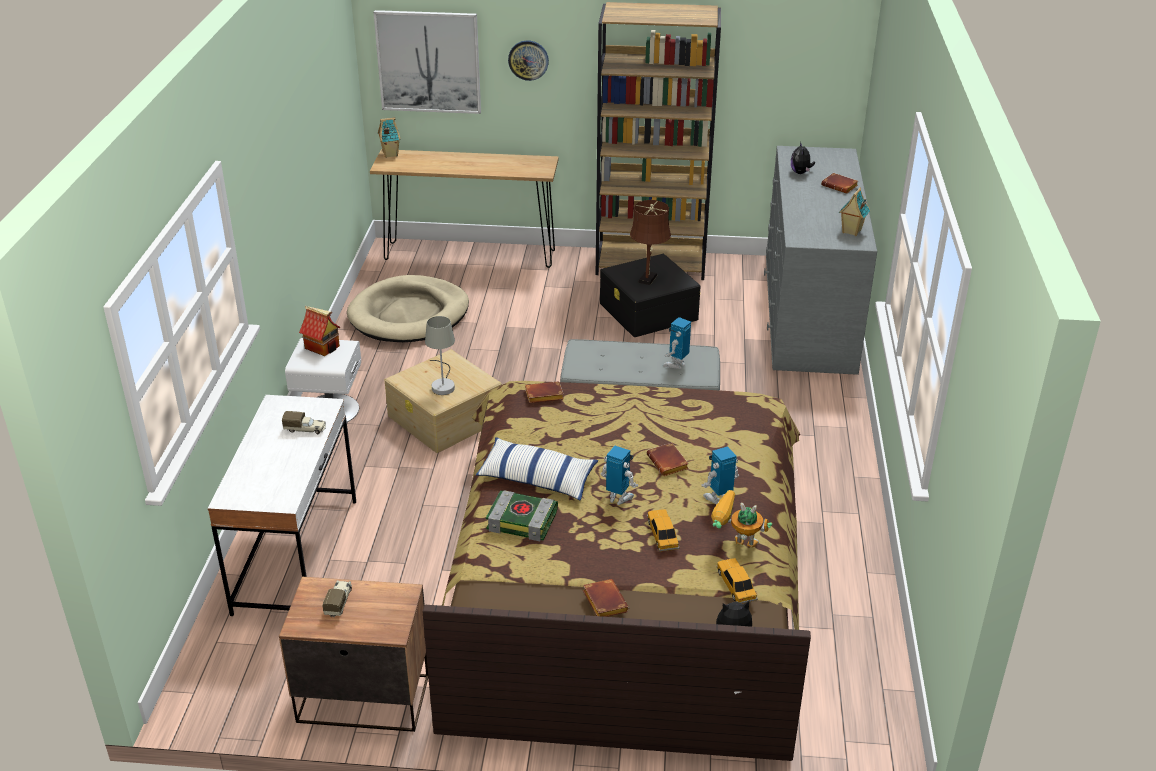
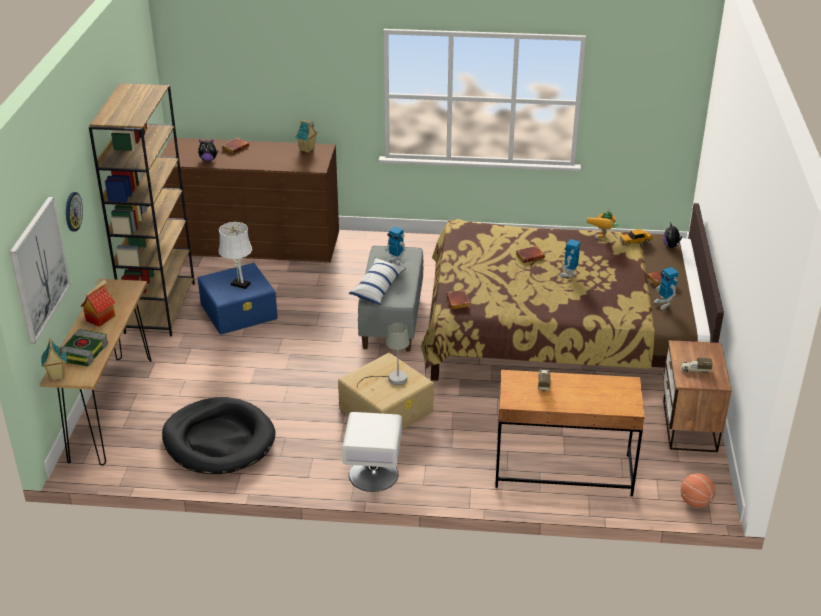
camera: 90 degrees left, 0 degrees up
white desk [208,395,356,616] -> brown desk [495,370,645,496]
toy house [299,306,340,356] -> toy house moved to [80,280,115,327]
beige dog bed [347,275,469,342] -> black dog bed [162,397,275,474]
pillow [476,437,598,500] -> pillow moved to [349,258,406,305]
book [486,490,558,541] -> book moved to [62,329,108,366]
black storage box [600,254,701,337] -> blue storage box [198,263,278,335]
brown table lamp [630,200,671,285] -> white table lamp [219,222,252,289]
toy car [647,510,680,552] -> none
toy robot [701,446,739,505] -> toy robot moved to [653,267,679,310]
grey dresser [764,146,877,375] -> brown dresser [161,138,339,262]
none -> basketball [681,473,715,508]

